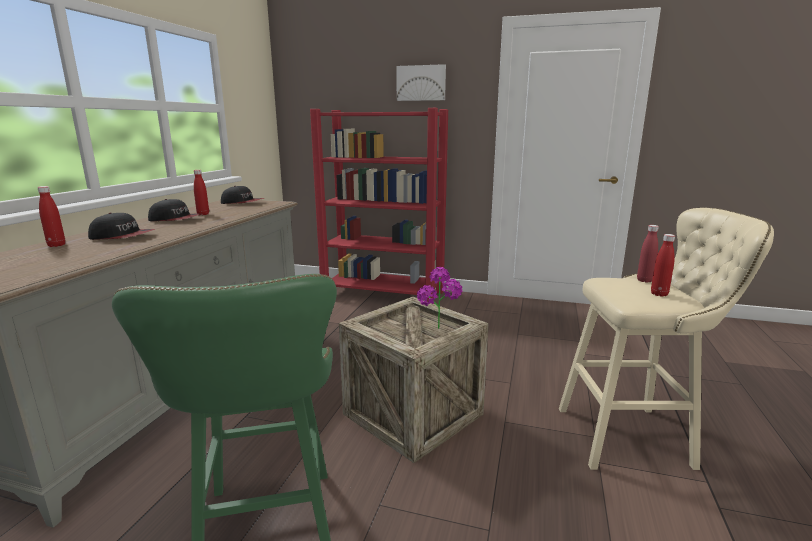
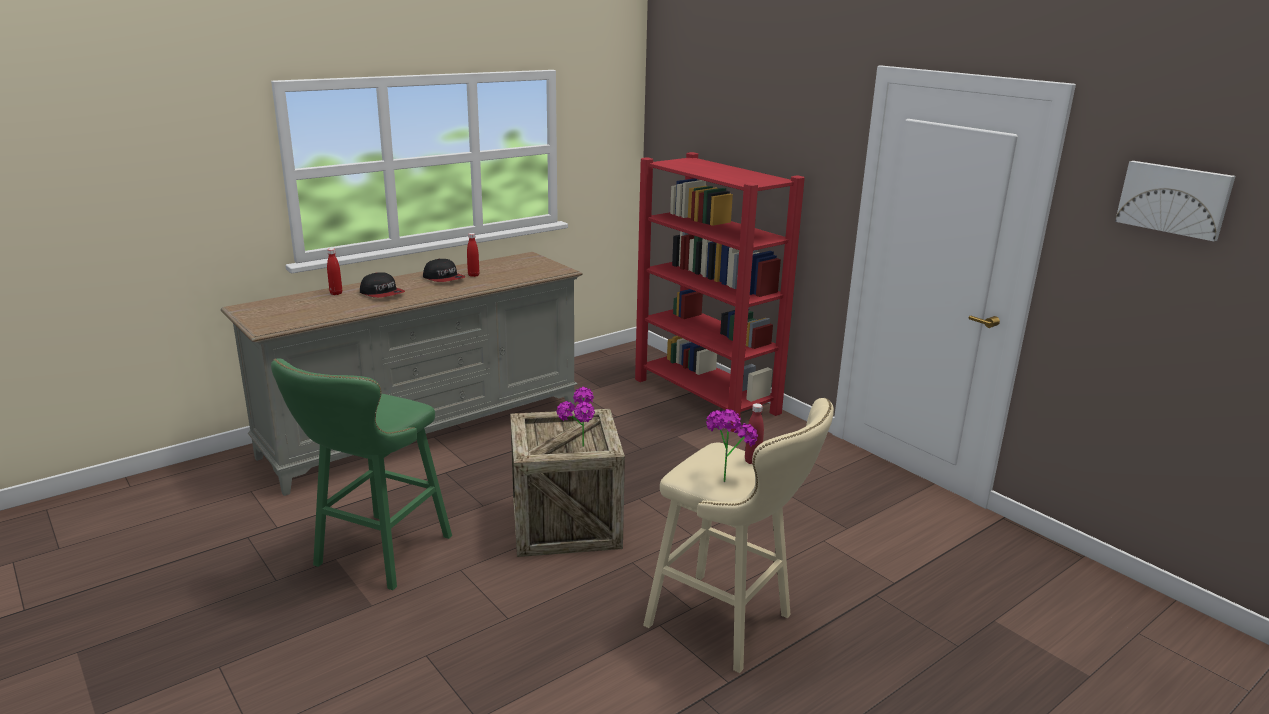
camera: 35 degrees right, 5 degrees up
cap [221,186,264,204] -> none
picture [396,64,446,101] -> picture moved to [1115,161,1235,241]
red bottle [651,234,675,297] -> potted plant [706,409,758,482]

